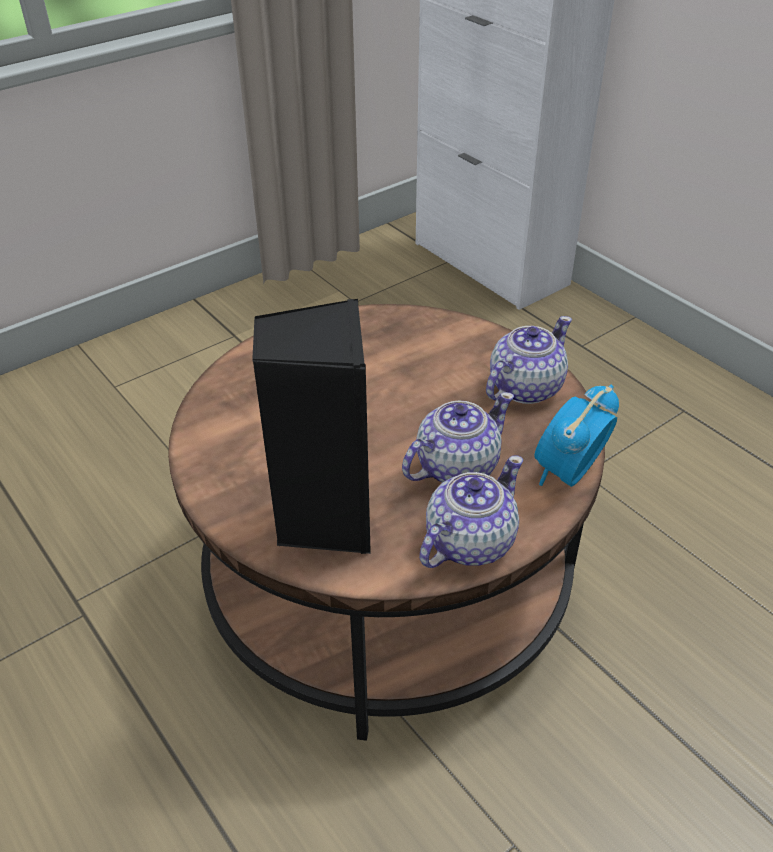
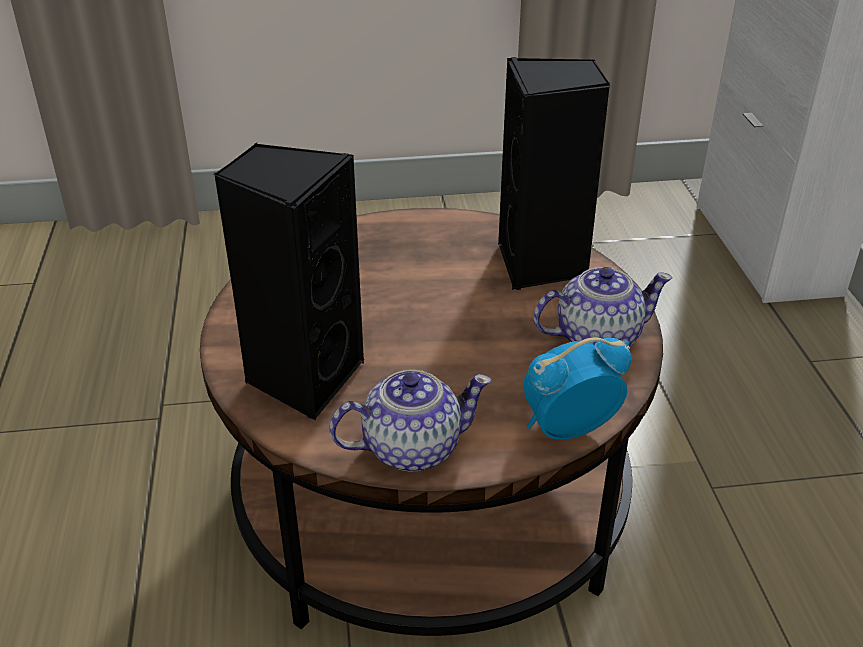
camera: 30 degrees right, 5 degrees down
teapot [402,392,514,483] -> none
none -> black speaker [498,57,611,290]

